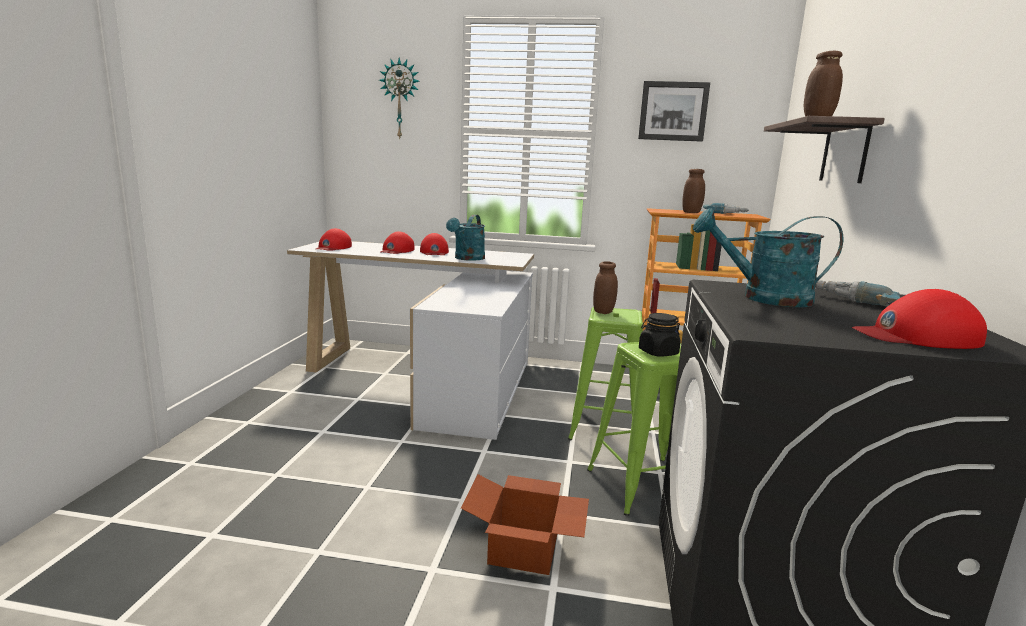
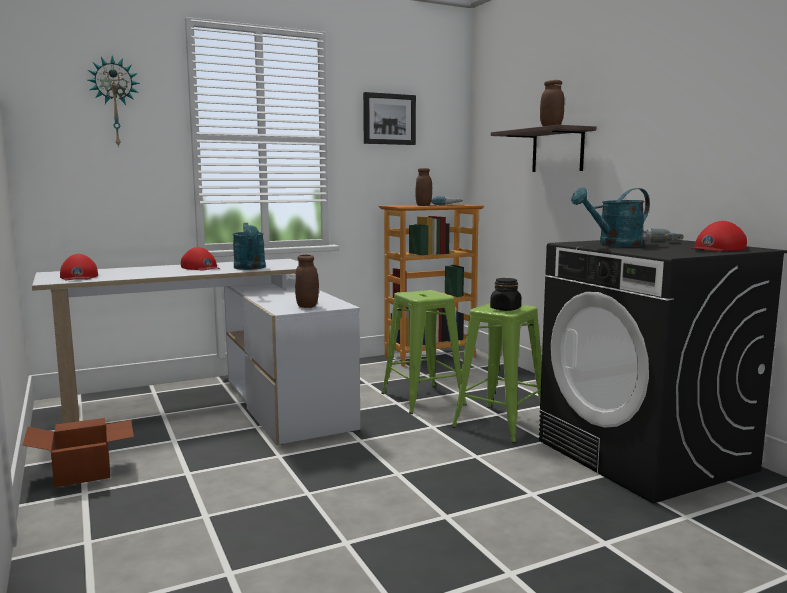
camera: 35 degrees left, 5 degrees down
red cap [380,231,415,254] -> none
cardboard box [461,474,589,575] -> cardboard box moved to [23,418,134,488]
brown jar [593,261,618,314] -> brown jar moved to [295,254,319,308]

